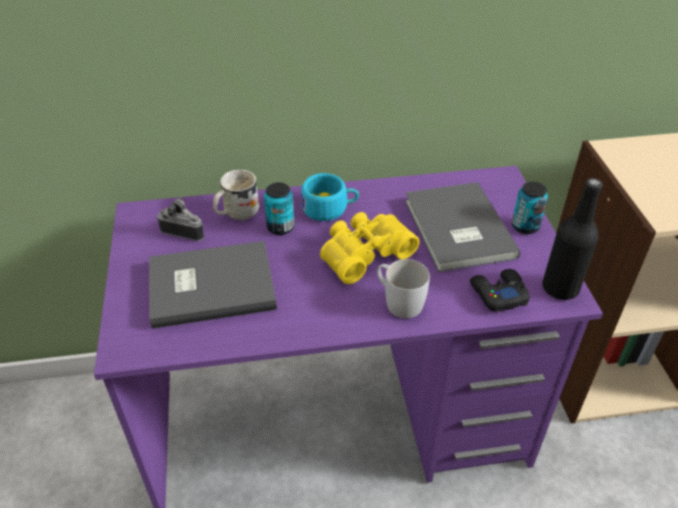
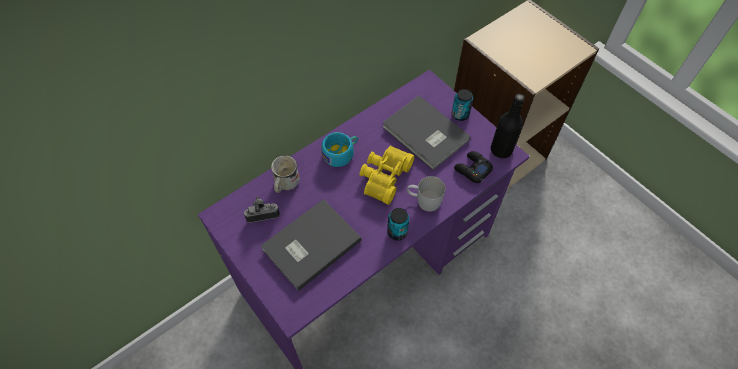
camera: 30 degrees left, 15 degrees up
can [264,182,295,235] -> can moved to [387,208,409,240]

